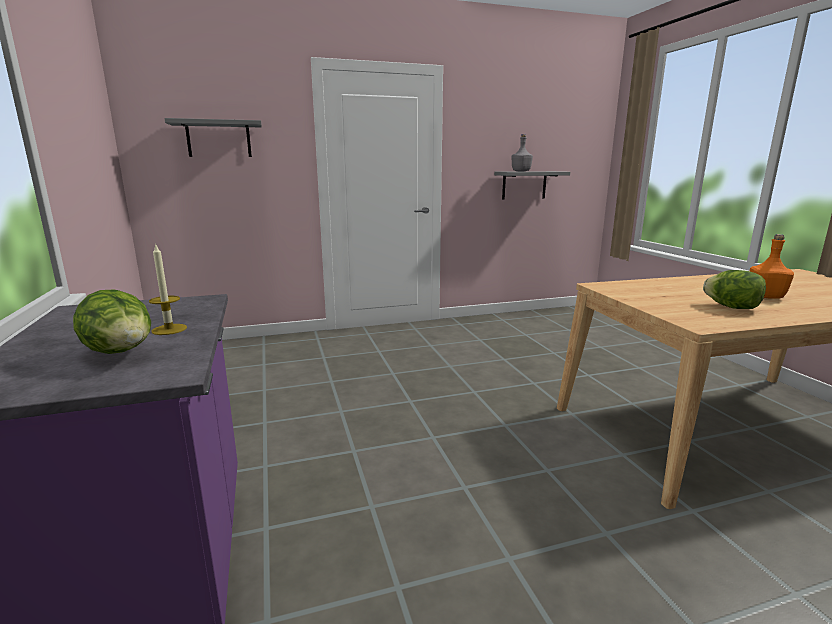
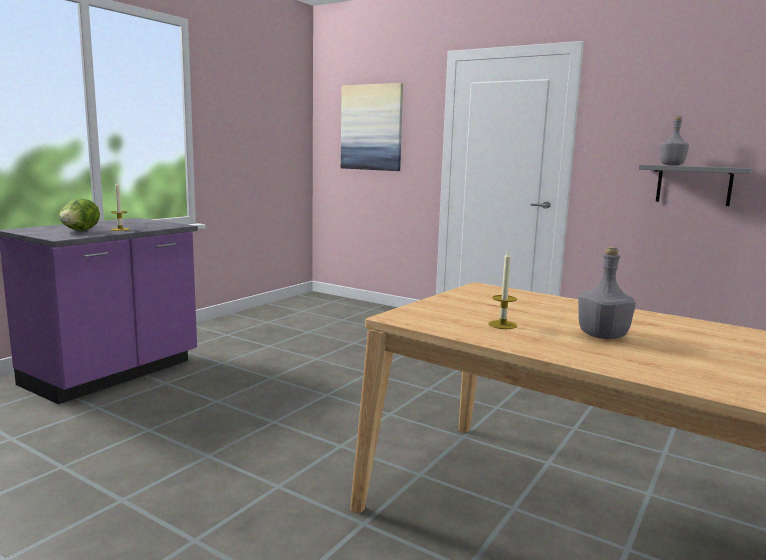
camera: 50 degrees right, 5 degrees down
grey shelf [164,118,262,157] -> picture [341,83,403,171]
lettuce [703,270,766,309] -> candle [488,251,517,329]
orange bottle [750,234,794,299] -> grey bottle [578,247,636,339]

